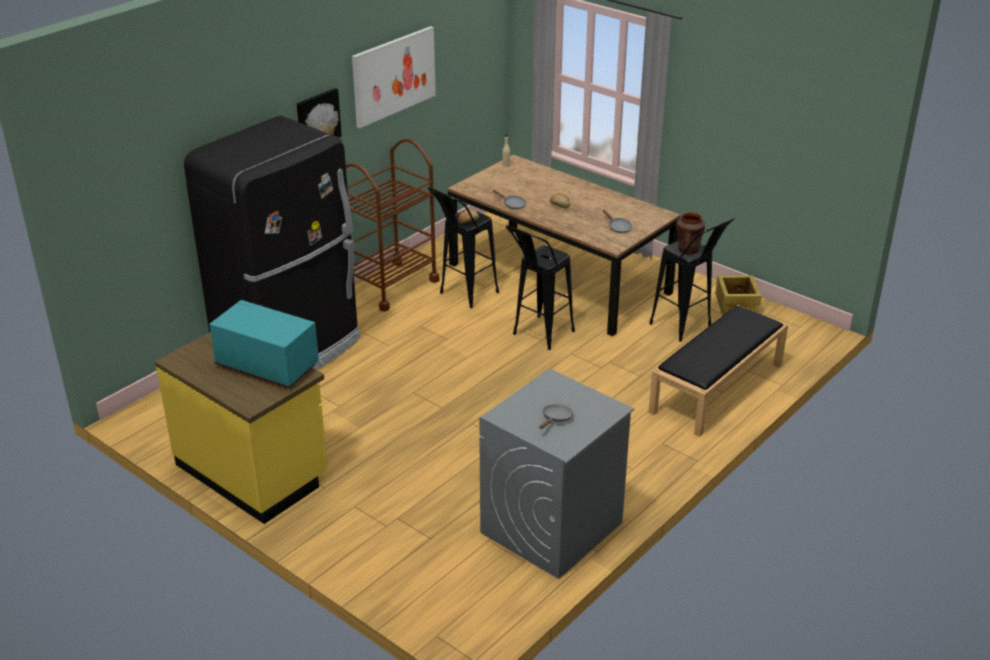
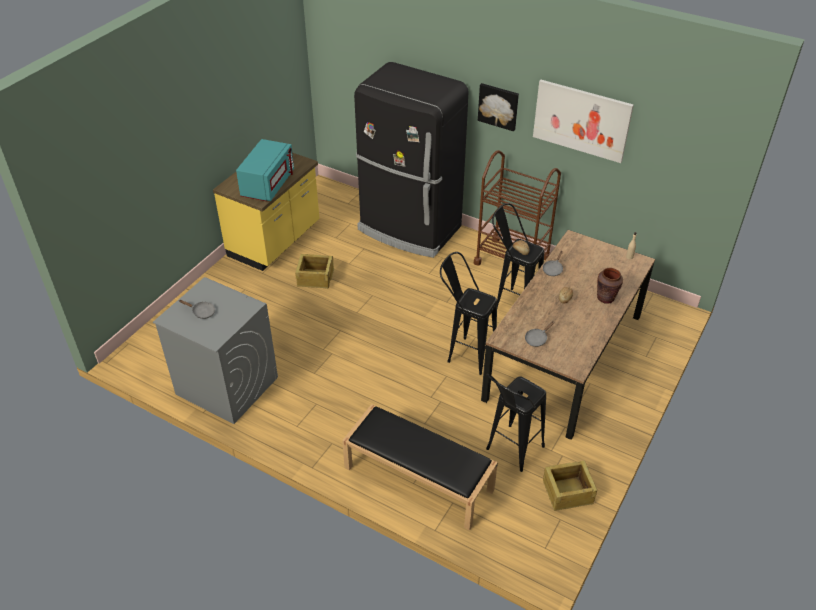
camera: 80 degrees right, 10 degrees up
brown vase [677,213,705,254] -> brown vase moved to [597,268,623,304]
none -> crate [295,254,334,289]

